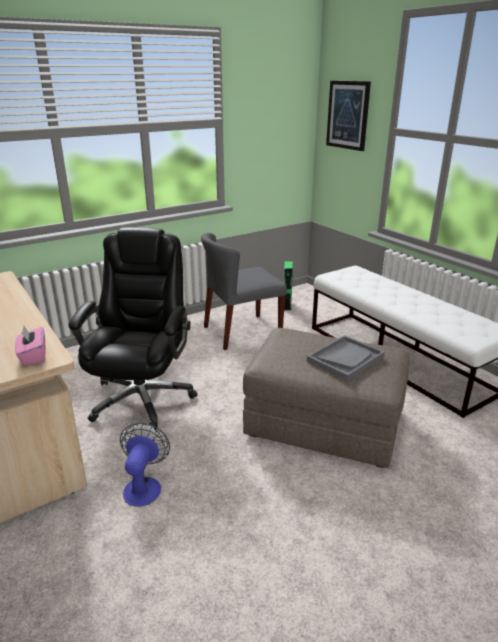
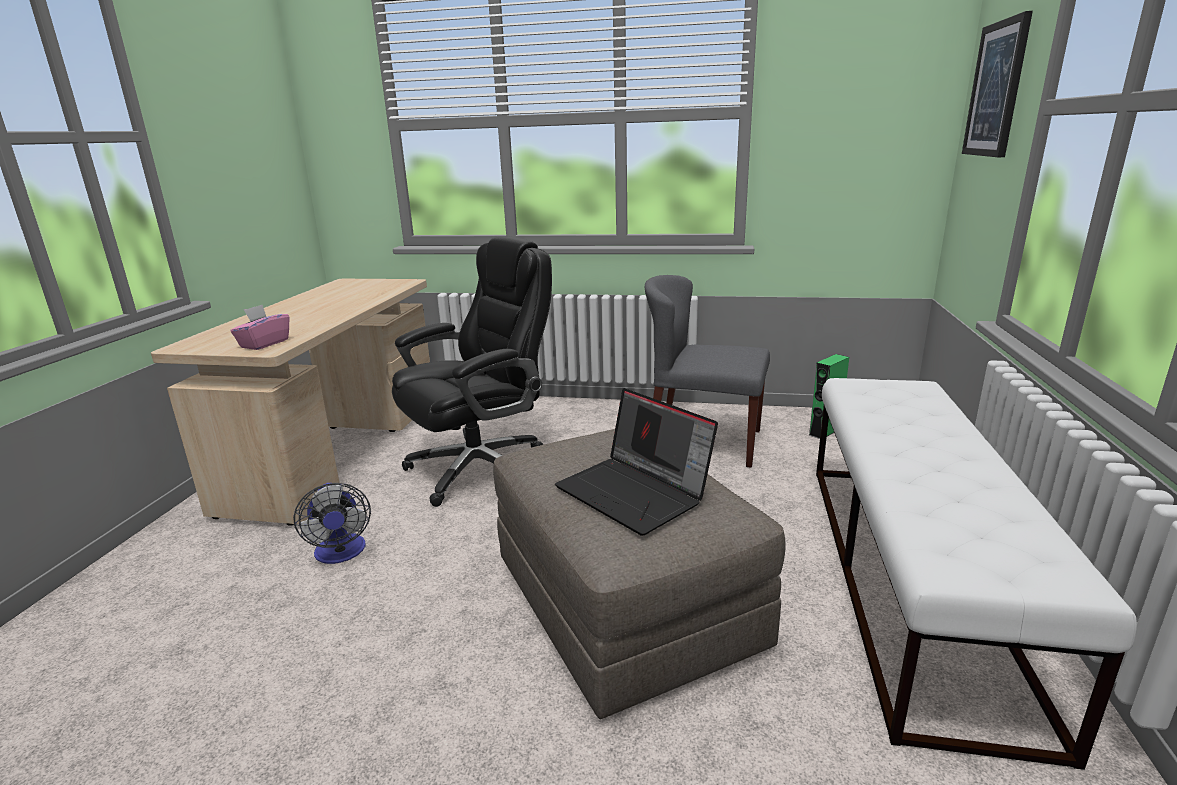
camera: 45 degrees right, 5 degrees down
fan [120,423,170,507] -> fan turned 105 degrees clockwise [293,483,371,564]
grey tray [307,335,385,381] -> laptop [555,388,718,536]

